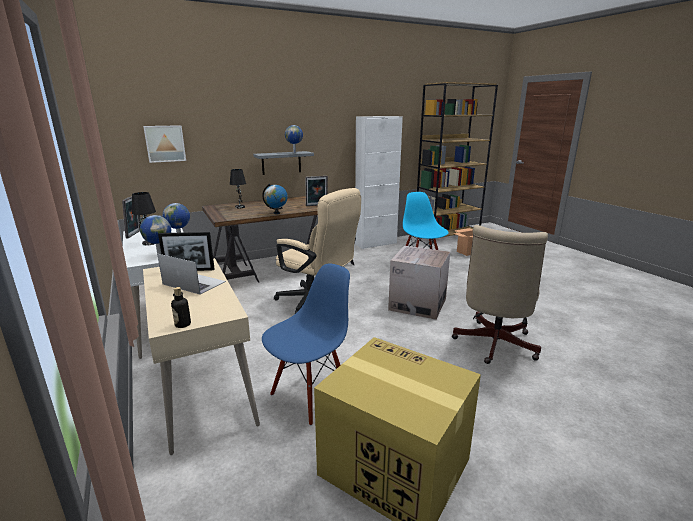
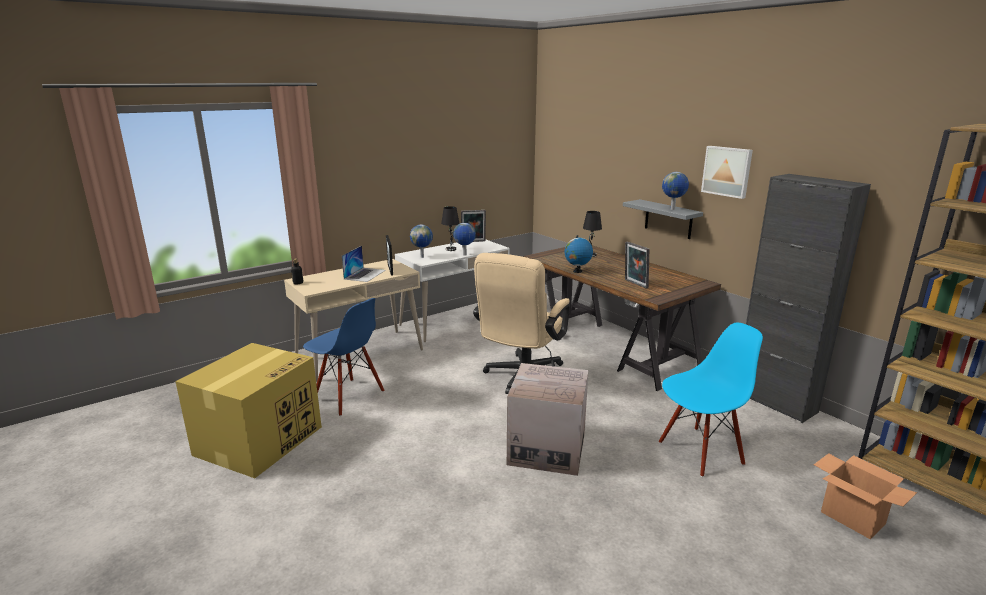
camera: 80 degrees right, 0 degrees up
picture [143,125,186,163] -> picture moved to [701,146,753,199]
white cabinet [355,116,403,249] -> black cabinet [746,174,871,423]
beige office chair [452,225,548,364] -> none

